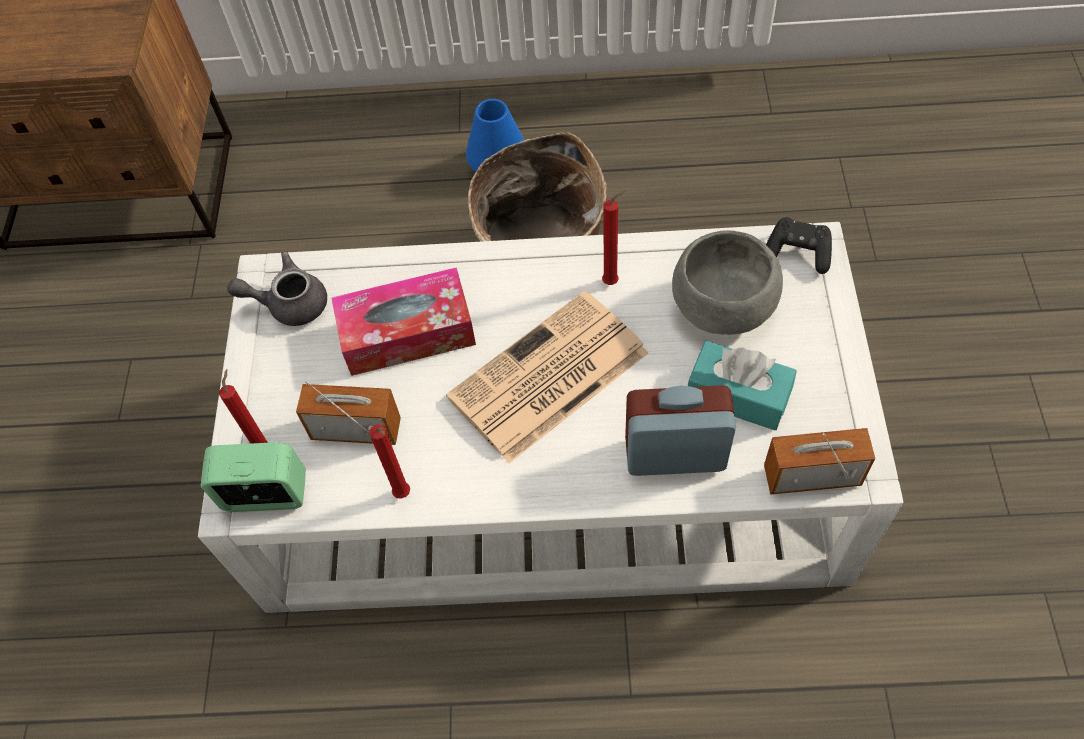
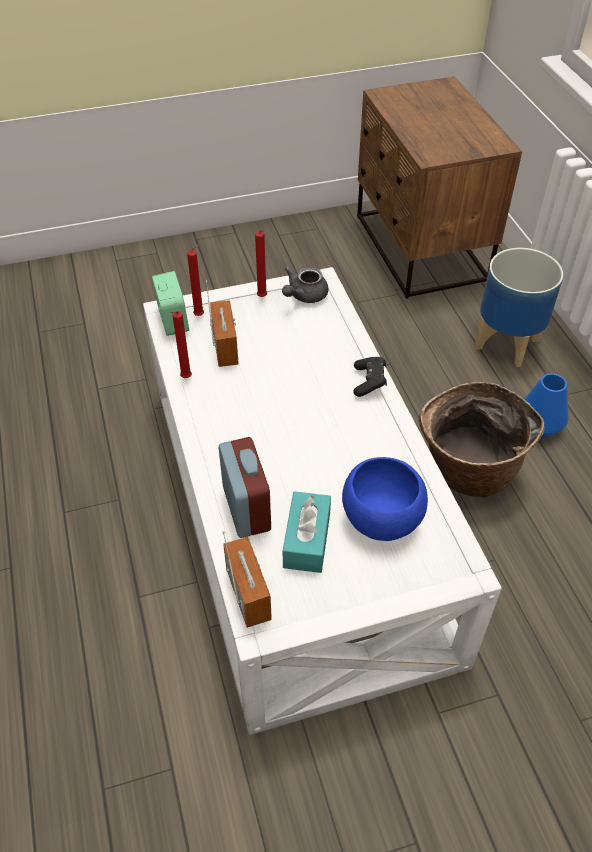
camera: 70 degrees right, 10 degrees down
grey teapot [227,252,327,326] -> grey teapot turned 120 degrees counterclockwise [282,267,328,303]
tissue box [332,267,476,376] -> none
newspaper [446,291,648,463] -> none
red candle [602,190,625,285] -> red candle moved to [255,230,267,297]
grey bowl [672,230,783,335] -> blue bowl [342,457,428,541]
black game controller [766,217,832,274] -> black game controller moved to [353,357,387,397]
none -> planter [475,248,563,367]

